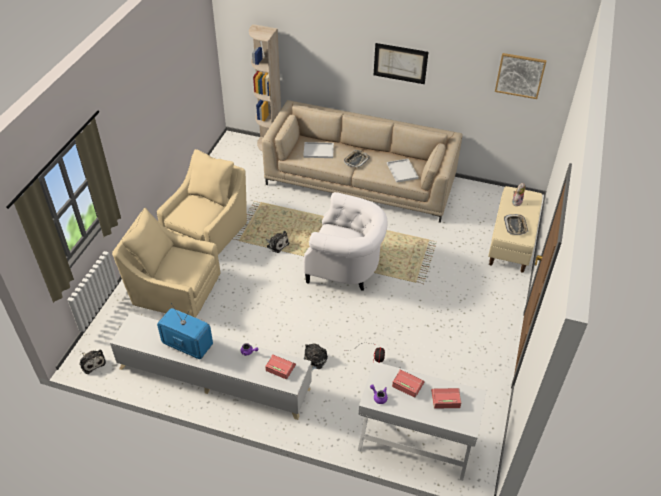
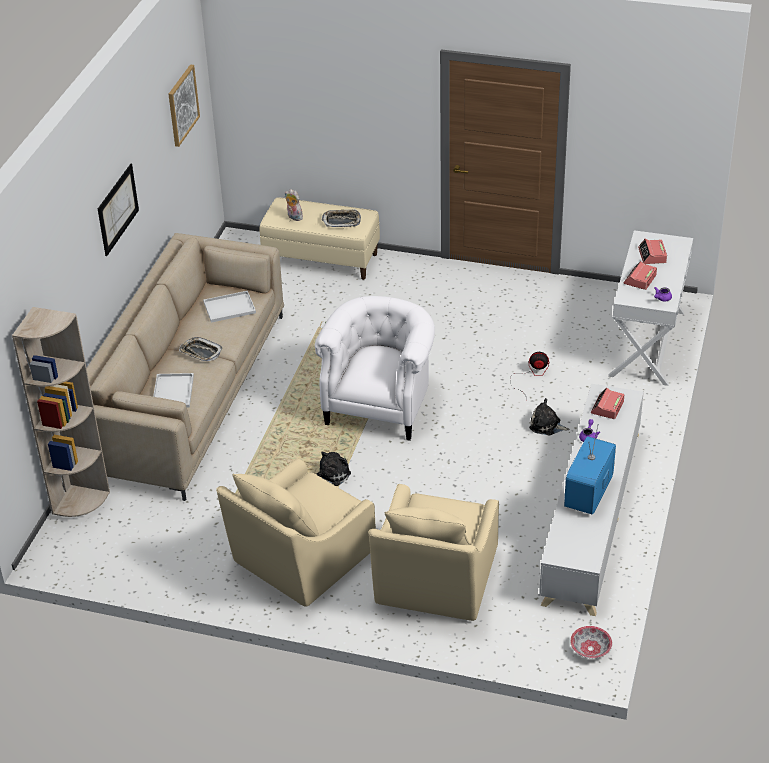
camera: 90 degrees left, 5 degrees down
plush toy [80,349,106,374] -> bowl [570,626,612,658]
beige armchair [157,149,247,255] -> beige armchair turned 75 degrees counterclockwise [216,458,376,607]

